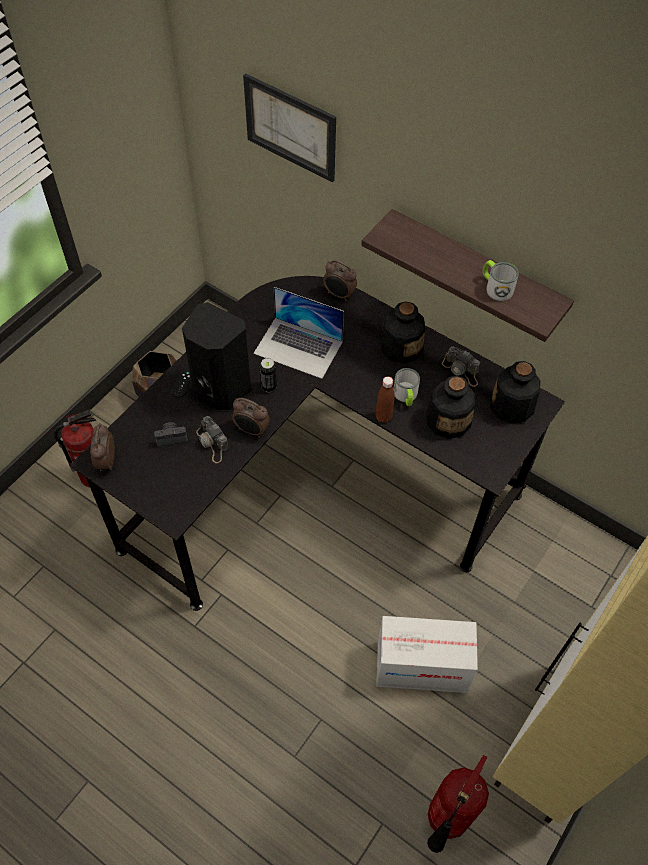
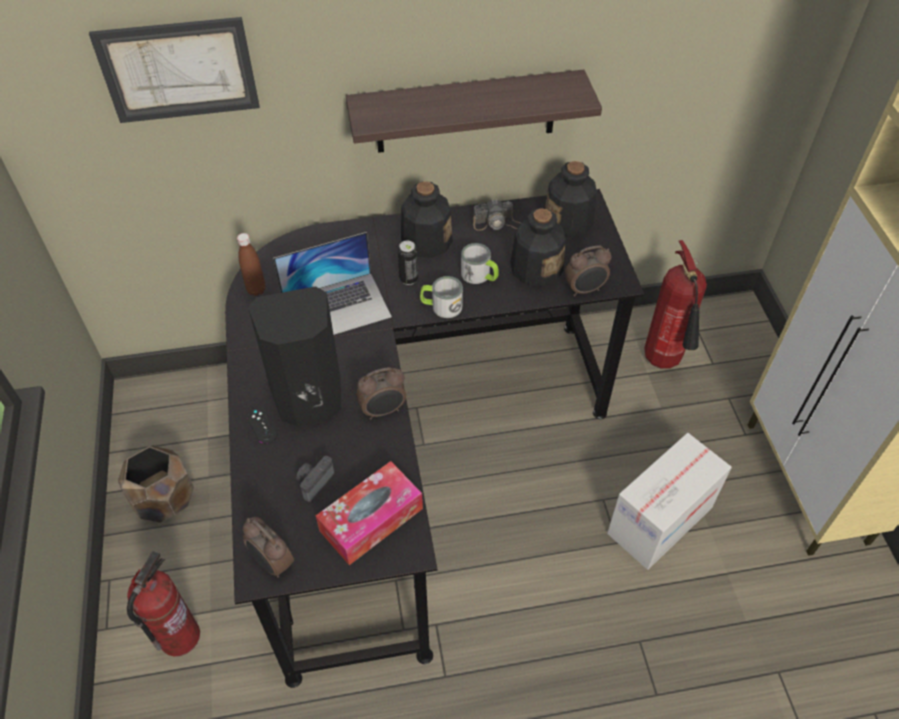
camera: 45 degrees left, 5 degrees down
camera [196,416,228,463] -> none
can [260,358,277,392] -> can moved to [398,240,418,285]
alarm clock [323,260,357,301] -> alarm clock moved to [565,246,612,296]
brown bottle [376,377,395,423] -> brown bottle moved to [237,233,265,296]
fire extinguisher [427,755,489,853] -> fire extinguisher moved to [645,240,707,369]
mug [483,260,519,301] -> mug moved to [420,276,463,318]
none -> tissue box [316,461,423,565]

